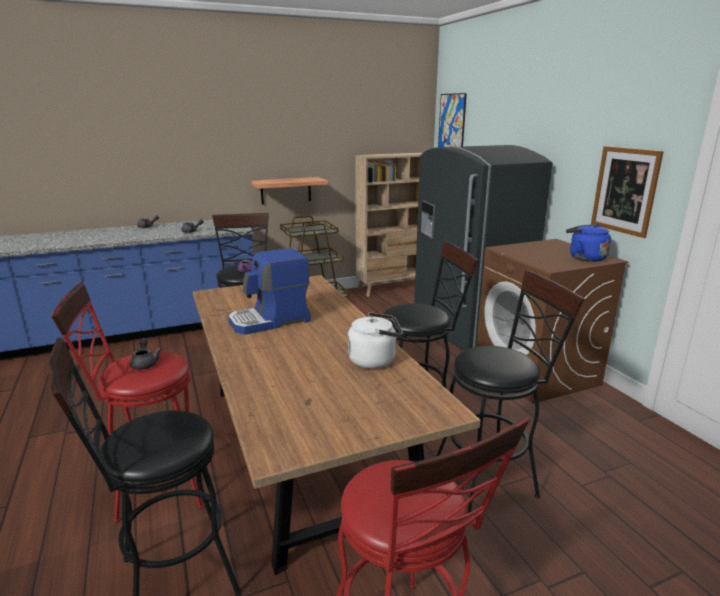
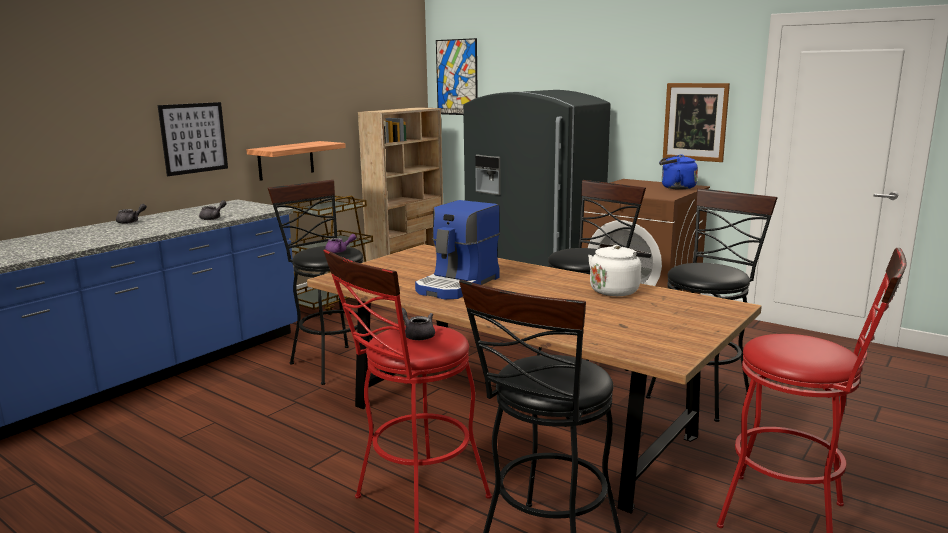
camera: 30 degrees left, 5 degrees down
none -> picture [158,102,228,176]

